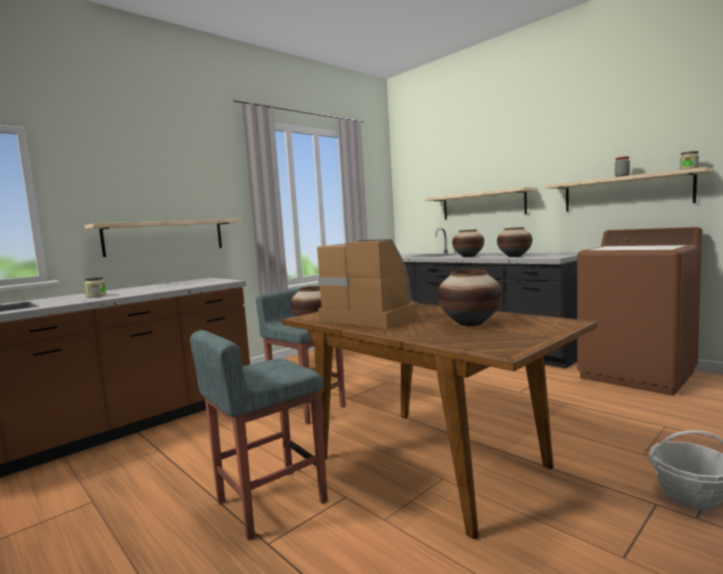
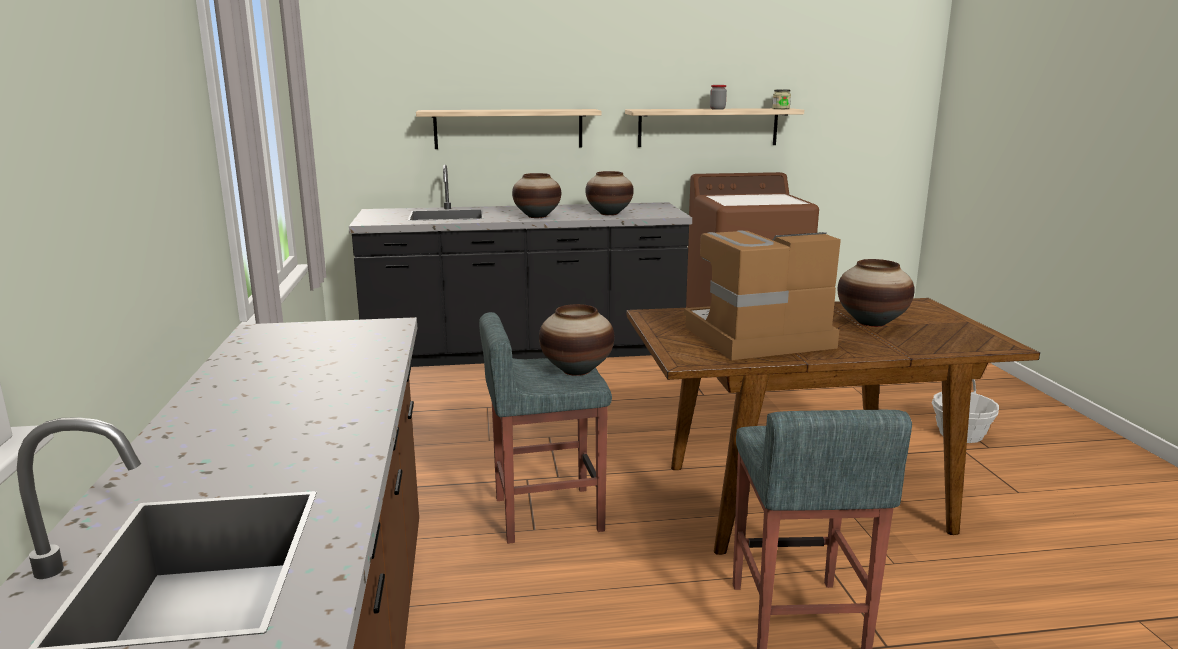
camera: 55 degrees left, 10 degrees up
jar [84,277,106,298] -> none
shelf [85,219,241,257] -> none

